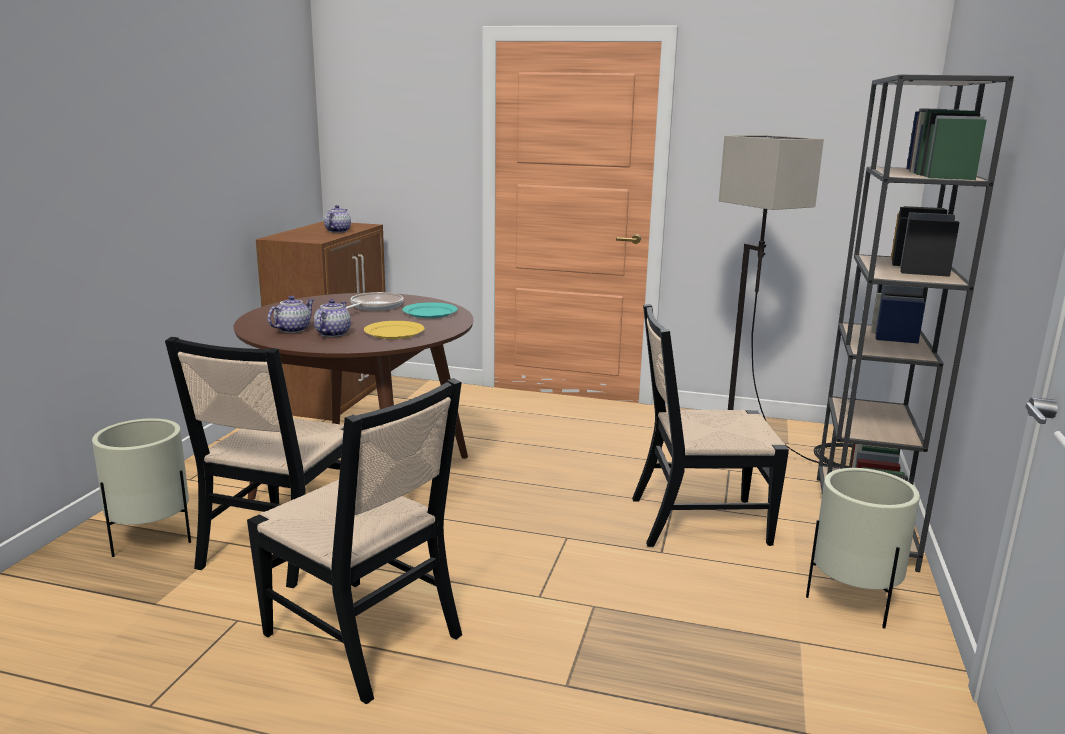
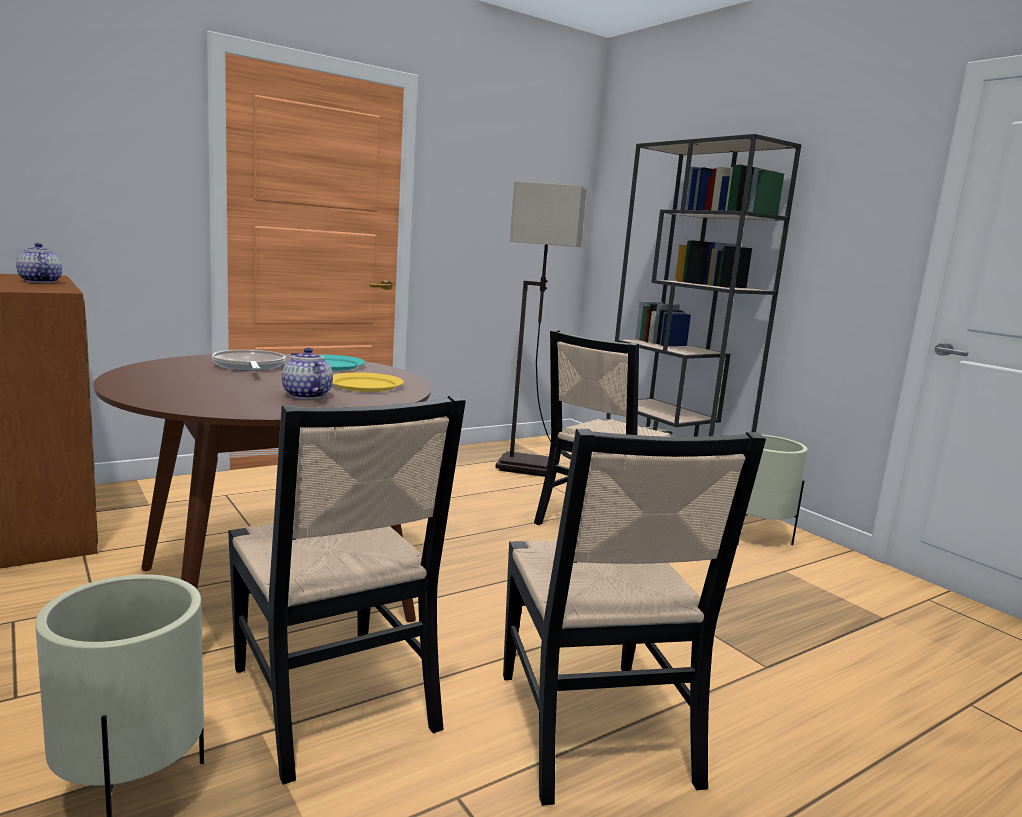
camera: 50 degrees left, 5 degrees down
chair [247,378,462,705] -> chair turned 90 degrees clockwise [503,429,766,806]
teapot [268,296,314,333] -> none

